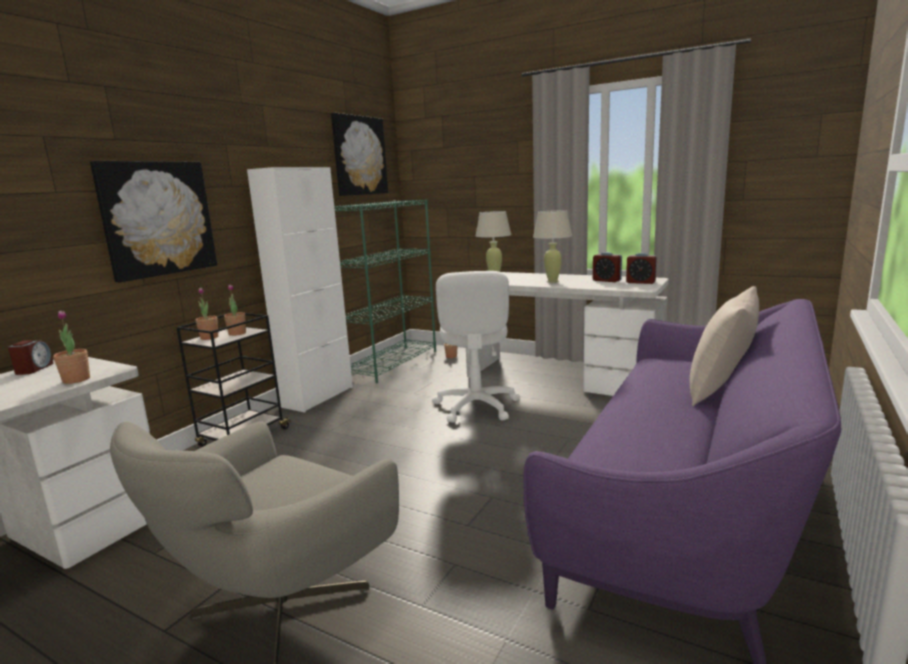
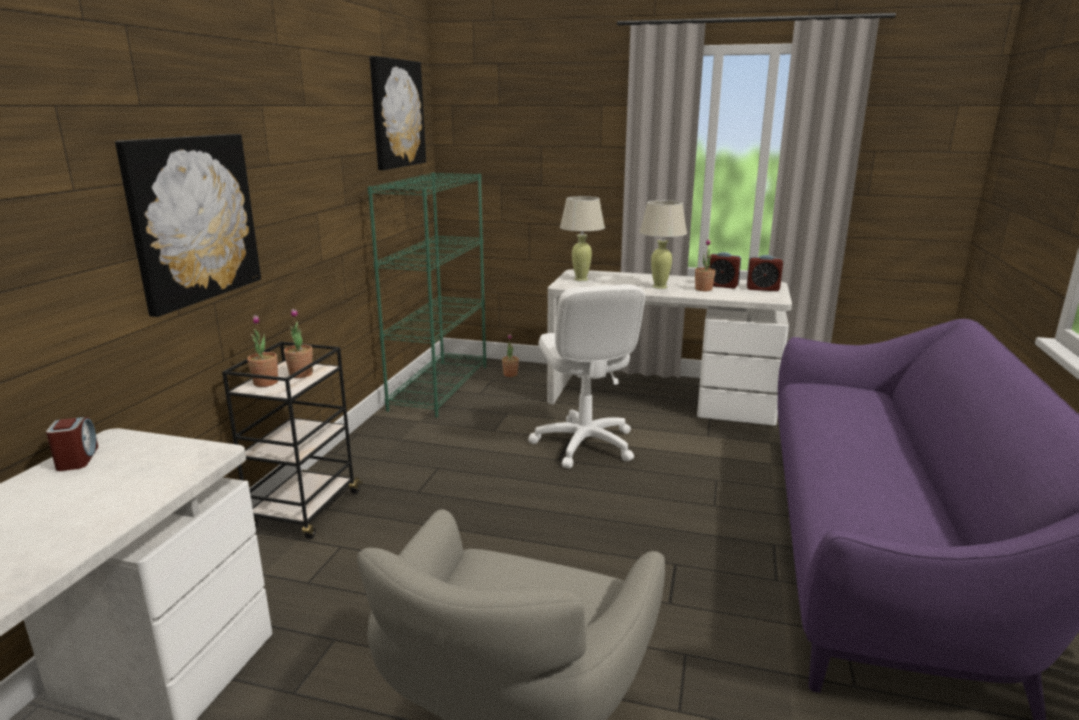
camera: 15 degrees left, 5 degrees up
potted plant [53,310,90,384] -> potted plant moved to [695,239,716,291]
white cabinet [247,167,353,413] -> none
beige pillow [690,286,759,406] -> none

